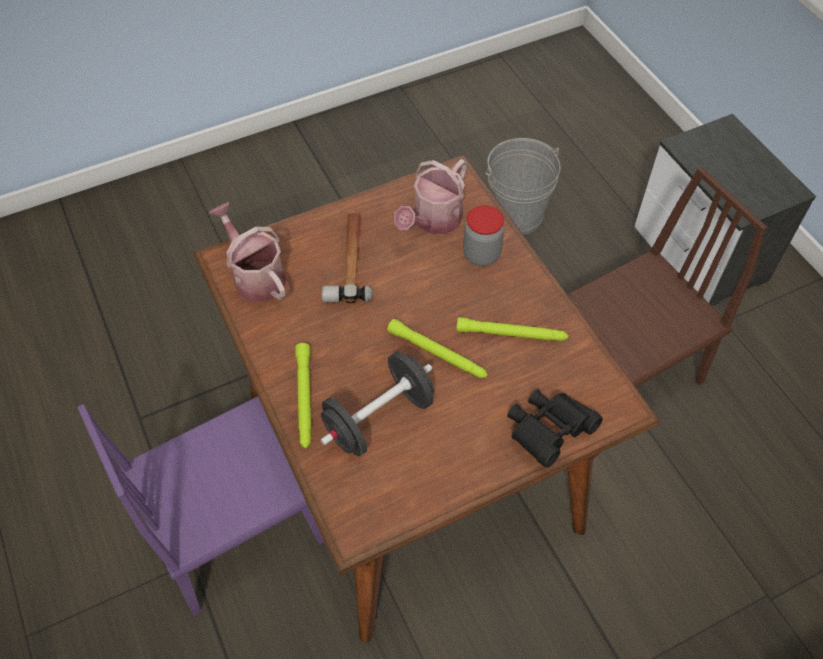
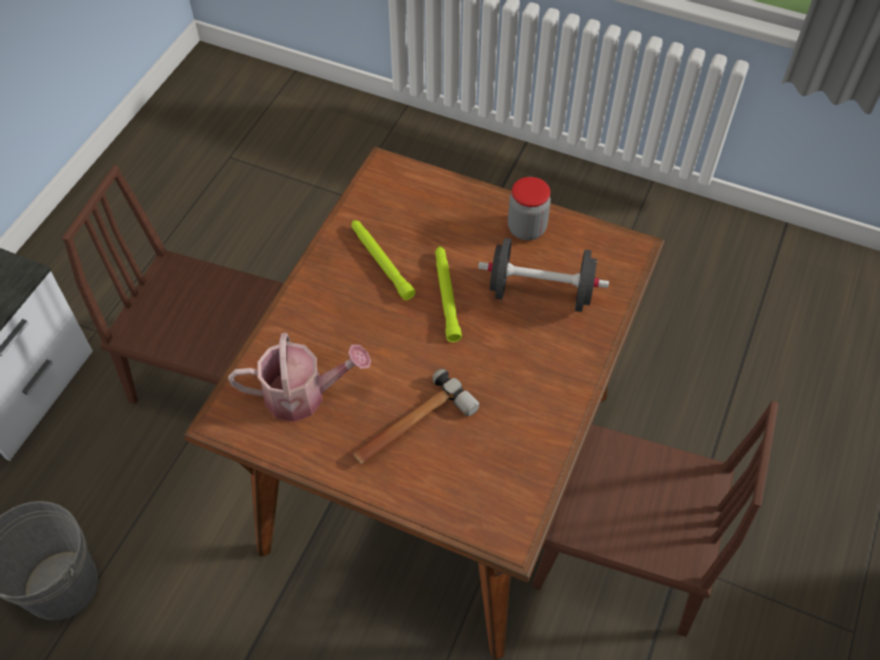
camera: 130 degrees left, 0 degrees up
purple chair [78,396,324,616] -> brown chair [532,401,779,637]
watering can [209,202,286,302] -> none
green flashlight [295,343,311,448] -> none
jar [463,205,504,266] -> jar moved to [508,177,551,240]
black binoculars [507,390,603,467] -> none

